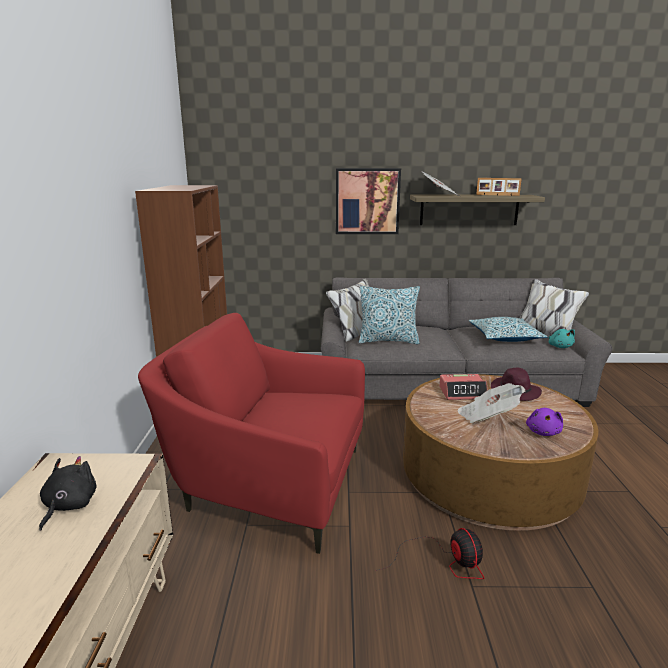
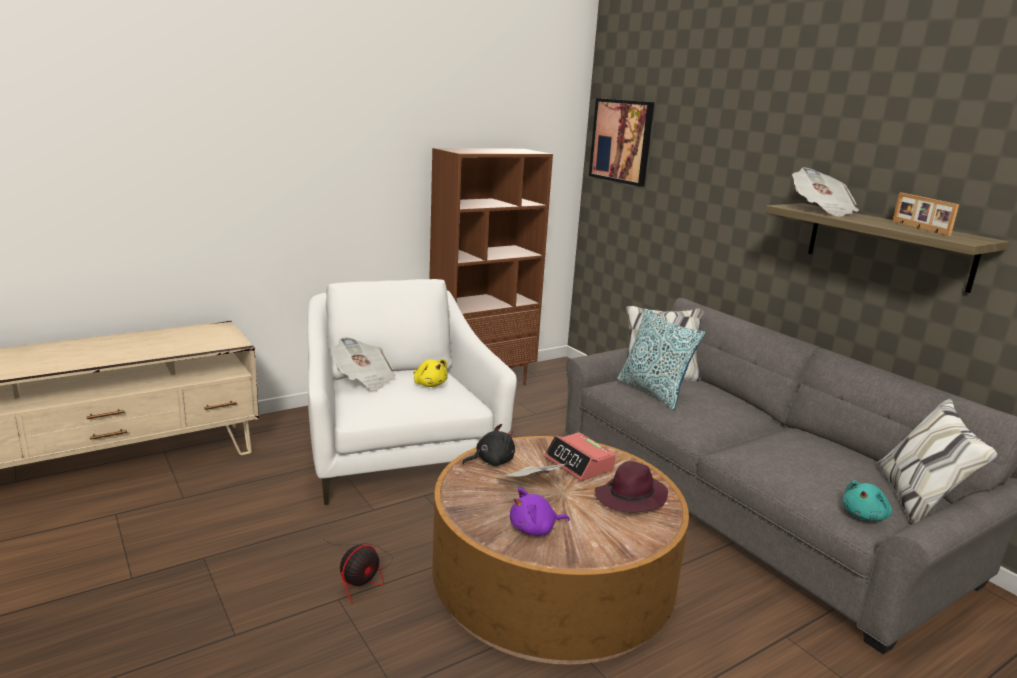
camera: 55 degrees right, 0 degrees up
black plush toy [39,456,97,531] -> black plush toy moved to [462,424,515,466]
red armchair [138,313,365,554] -> white armchair [308,279,517,505]
picture [336,168,401,234] -> picture moved to [589,98,654,187]
pillow [469,317,548,342] -> none
none -> newspaper [331,337,396,391]
none -> yellow plush toy [413,359,448,387]

